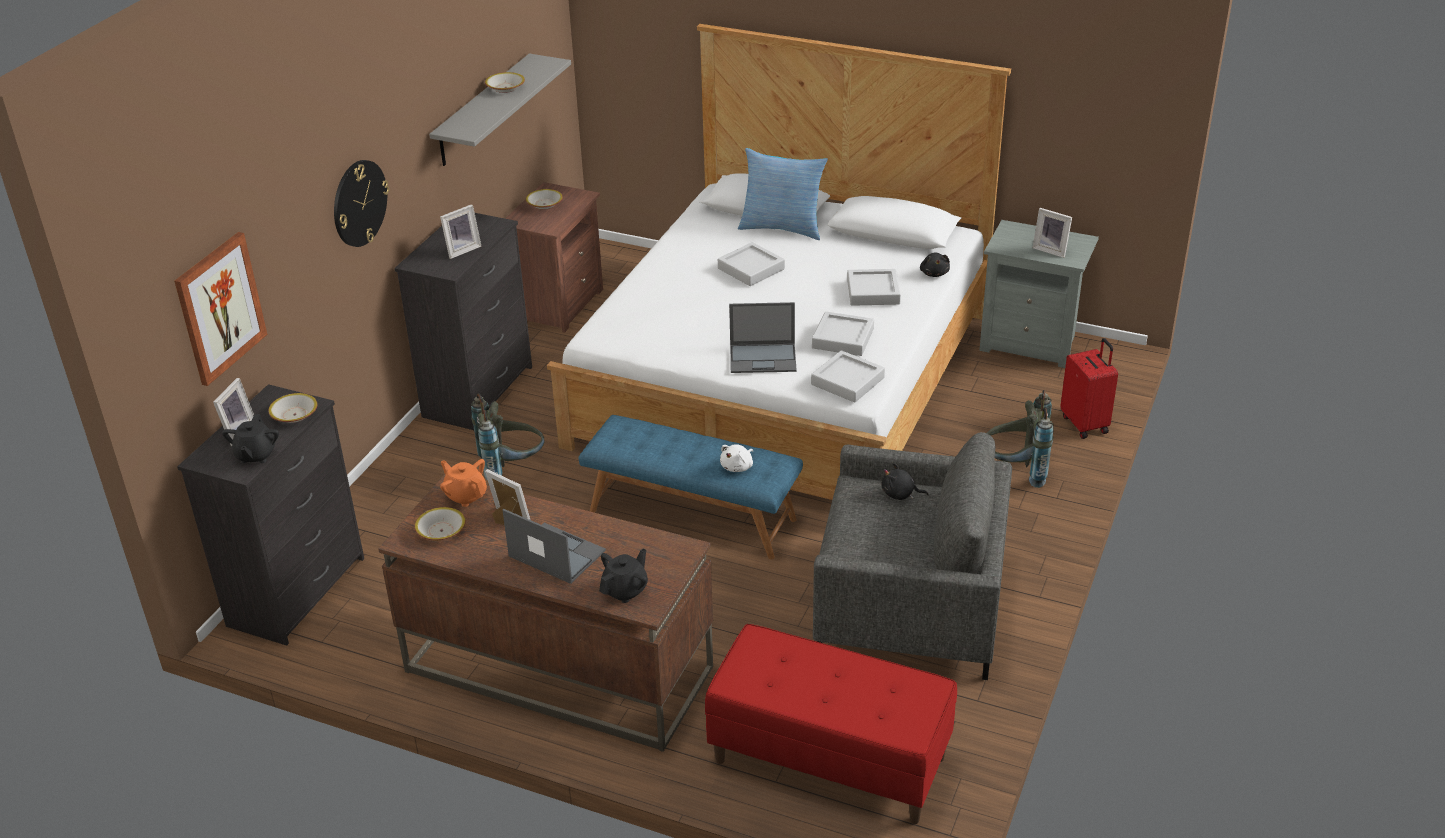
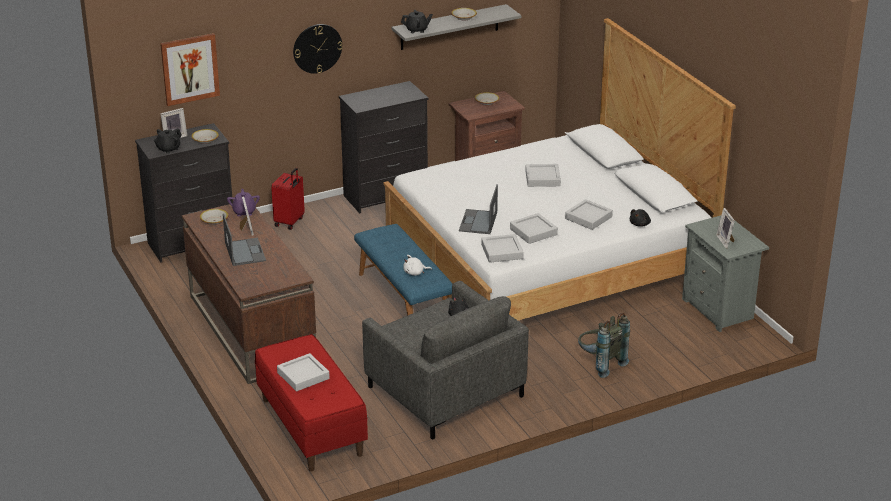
camera: 40 degrees right, 5 degrees down
picture frame [440,204,481,259] -> none
orange teapot [440,459,487,507] -> purple teapot [227,189,260,216]
grey backpack [471,393,545,481] -> none
black teapot [599,548,648,603] -> black teapot moved to [401,10,433,33]
laptop [729,302,797,373] -> laptop turned 60 degrees clockwise [459,184,498,234]
pillow [738,148,828,240] -> none
red suitcase [1061,338,1118,439] -> red suitcase moved to [271,168,305,230]
none -> grey tray [277,353,330,391]

